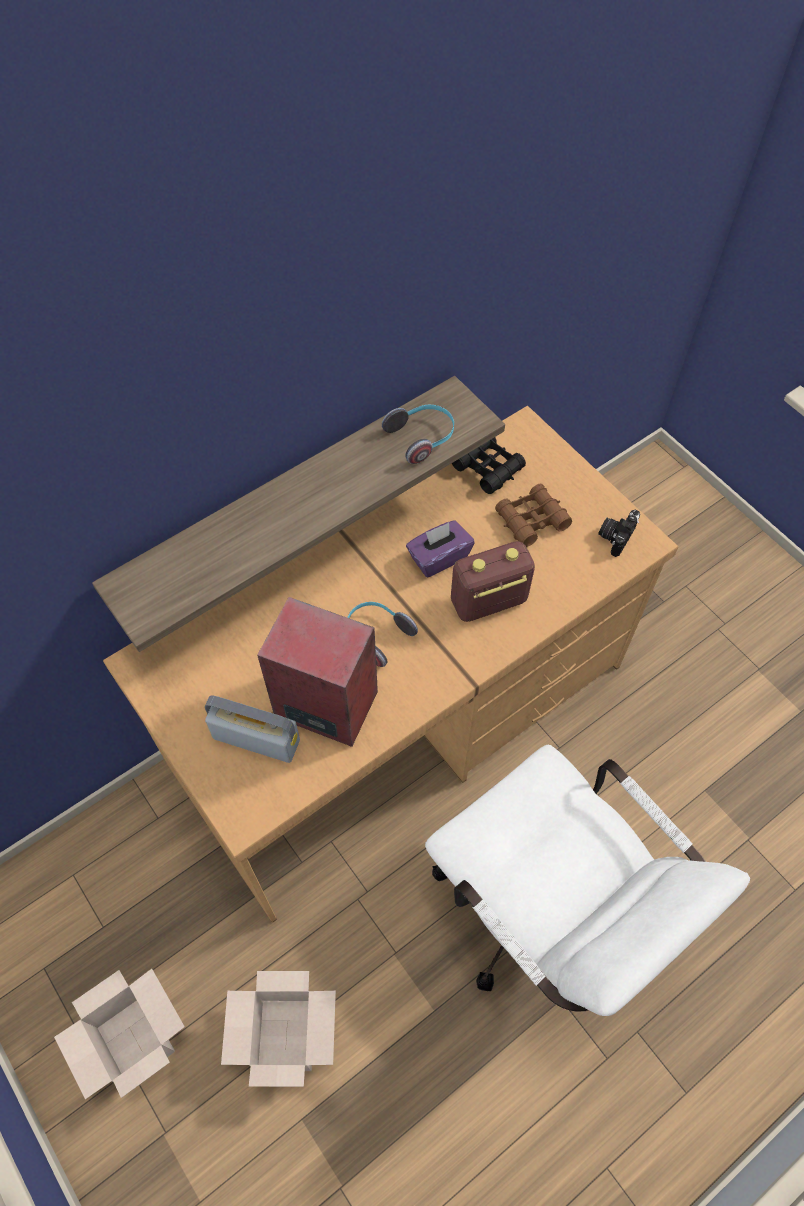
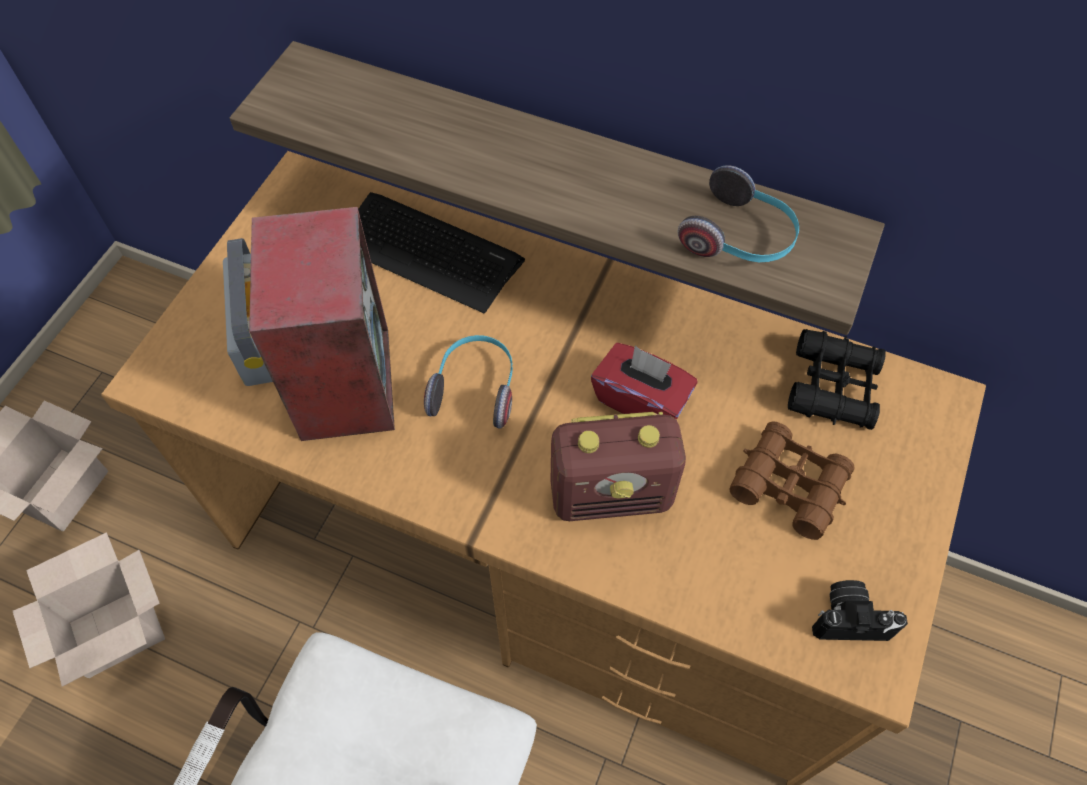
camera: 60 degrees right, 0 degrees up
purple tissue box [406,520,474,578] -> red tissue box [591,343,697,419]
radio [451,541,535,622] -> radio turned 135 degrees clockwise [551,412,686,521]
none -> keyboard [358,192,525,314]

